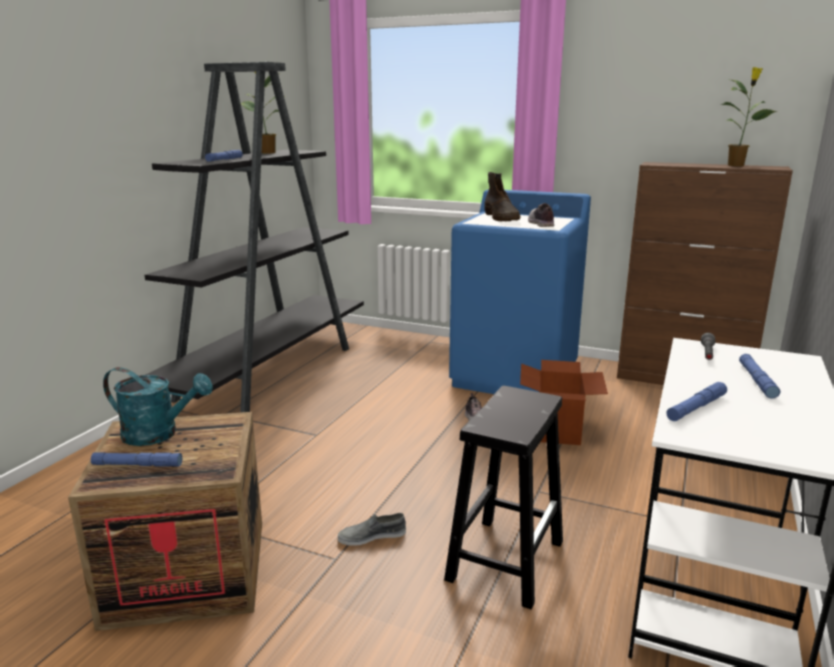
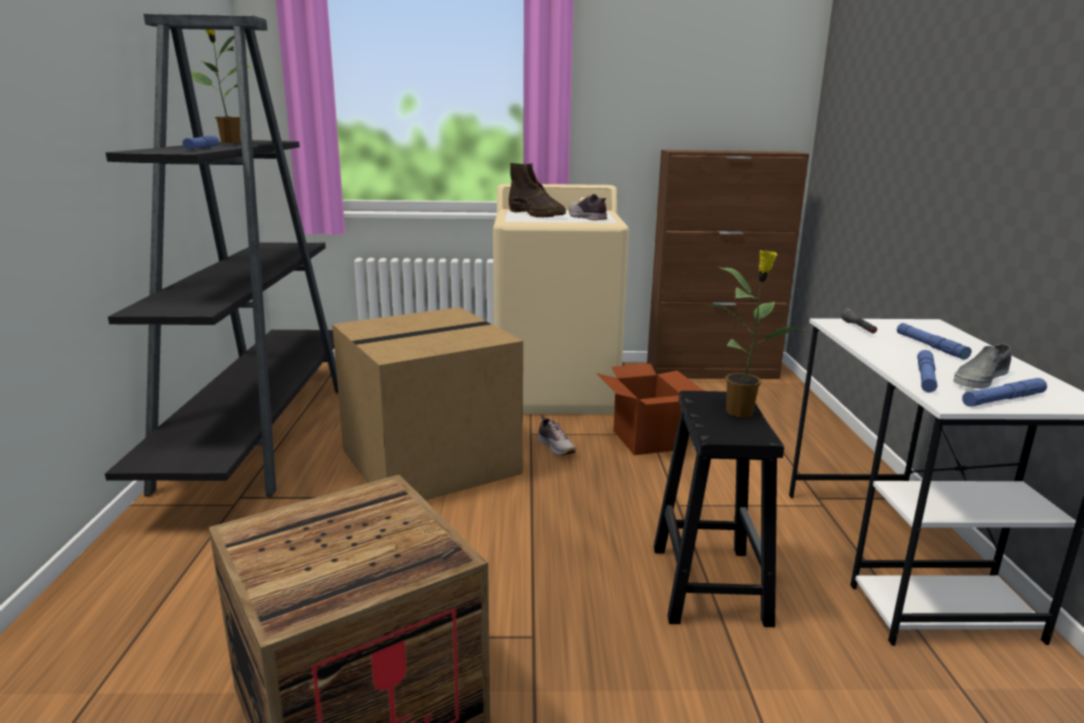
camera: 25 degrees left, 0 degrees up
blue flashlight [91,452,182,467] -> blue flashlight moved to [962,378,1047,407]
turquoise watering can [103,367,213,446] -> none
grey shoe [338,513,406,546] -> grey shoe moved to [953,344,1011,389]
blue washing machine [449,189,591,394] -> beige washing machine [493,184,629,415]
potted plant [721,67,777,166] -> potted plant moved to [704,250,810,417]
none -> cardboard box [332,307,523,500]

